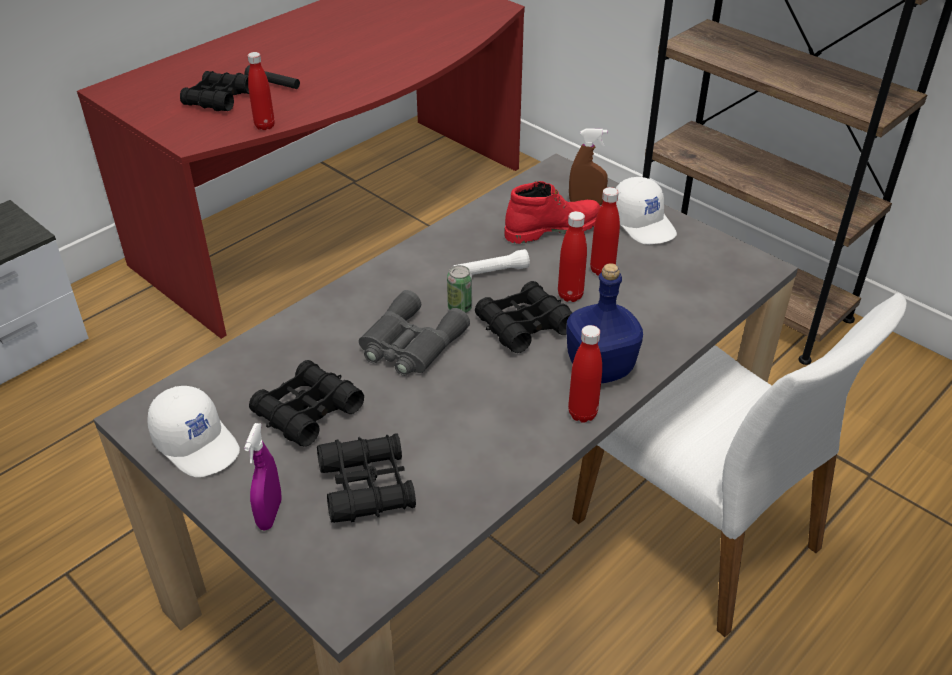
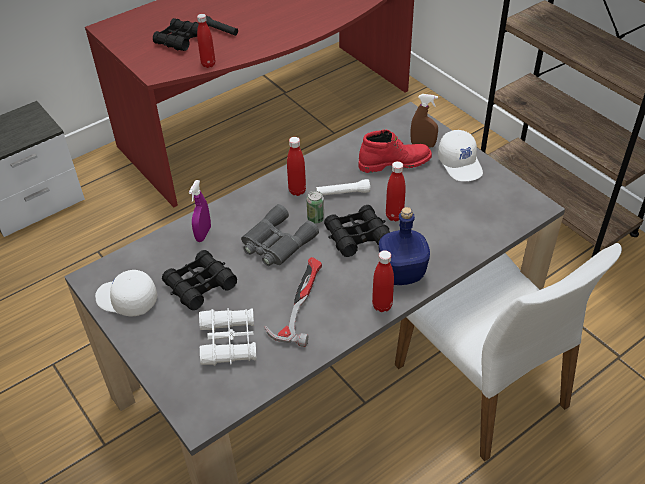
camera: 10 degrees right, 5 degrees up
white cap [147,386,240,477] -> white cap turned 150 degrees clockwise [95,270,157,317]
purple spray bottle [244,423,282,530] -> purple spray bottle moved to [189,180,211,242]
black binoculars [317,433,416,523] -> white binoculars [199,308,257,366]
red bottle [590,187,620,276] -> red bottle moved to [287,137,306,196]
none -> hammer [264,257,322,347]

